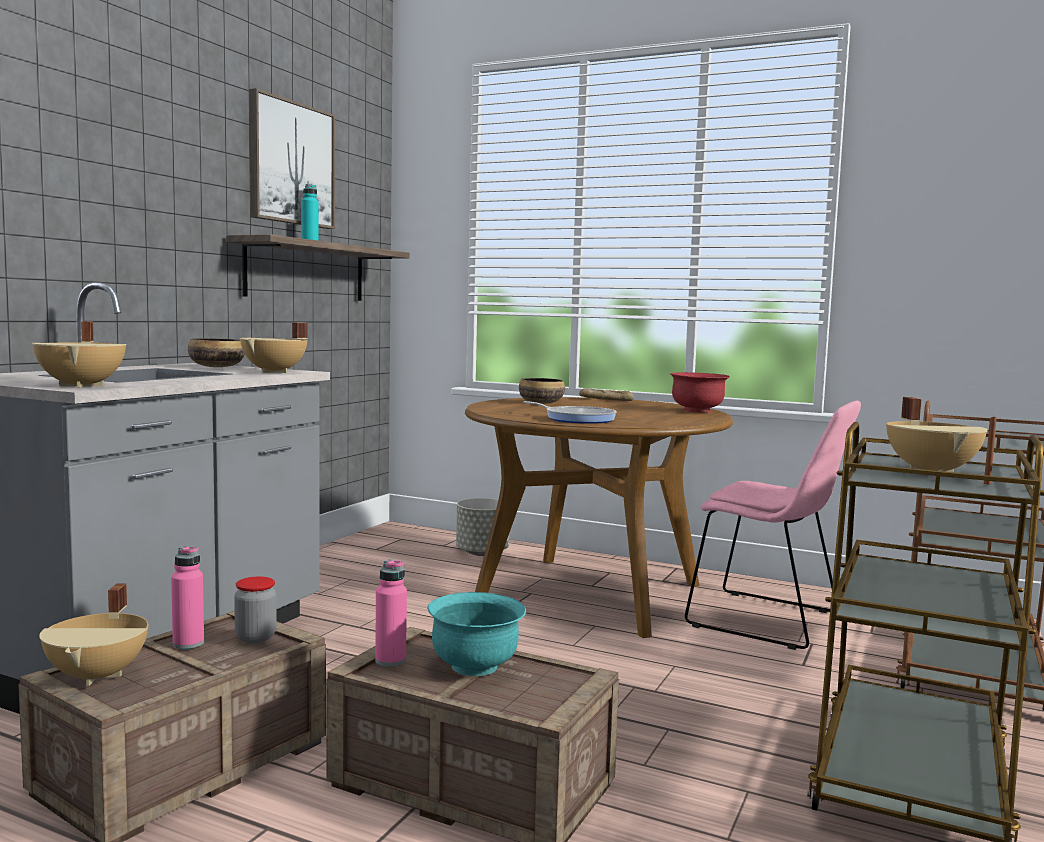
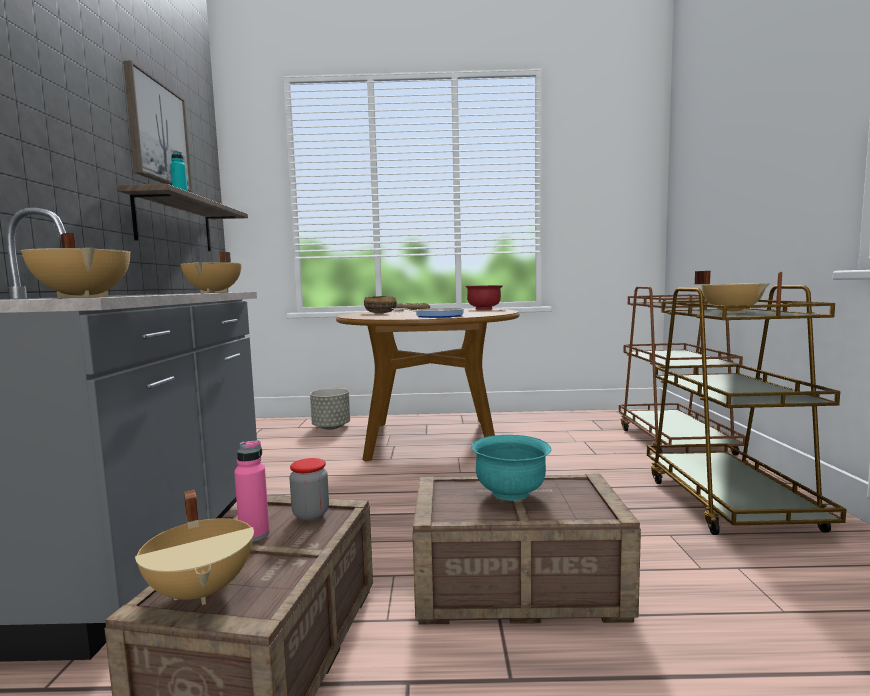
camera: 25 degrees left, 0 degrees up
bowl [188,338,245,367] -> none
pink bottle [375,559,407,667] -> none
pink chair [685,401,861,650] -> none

